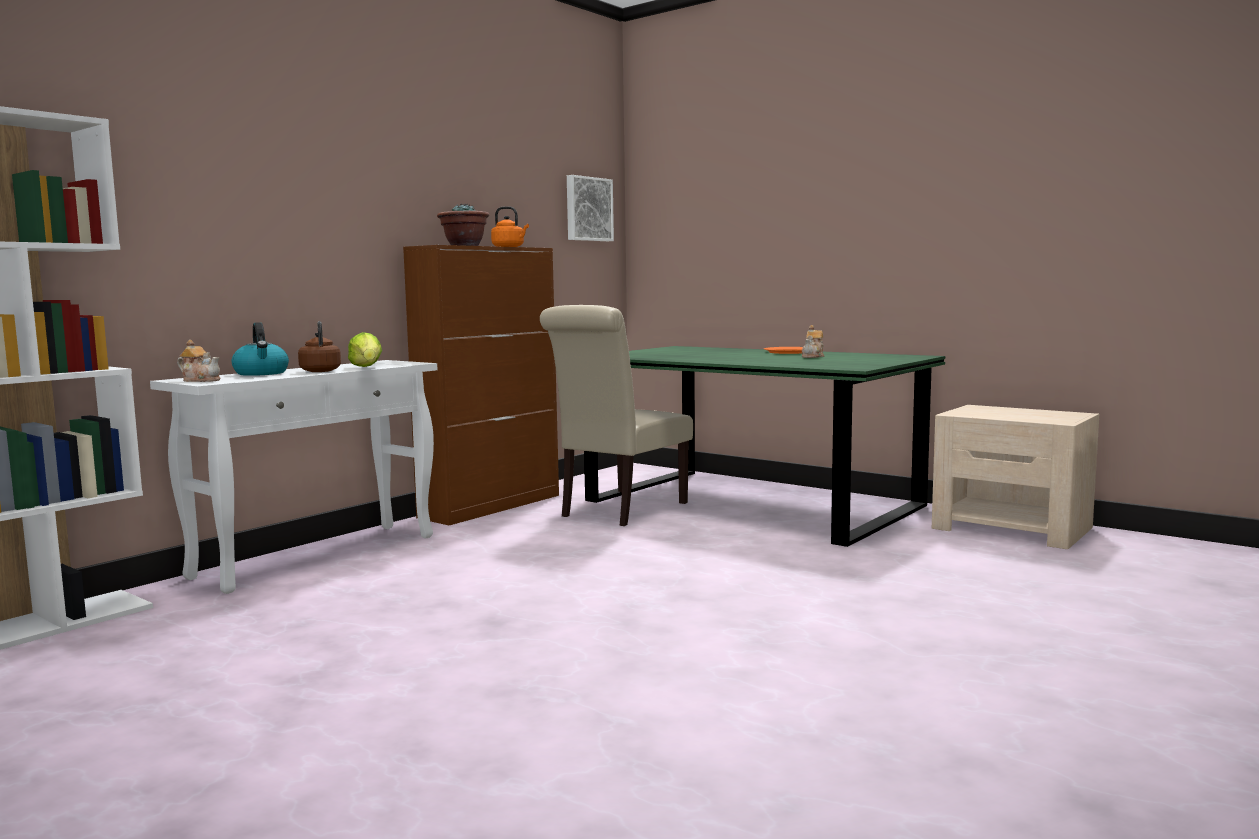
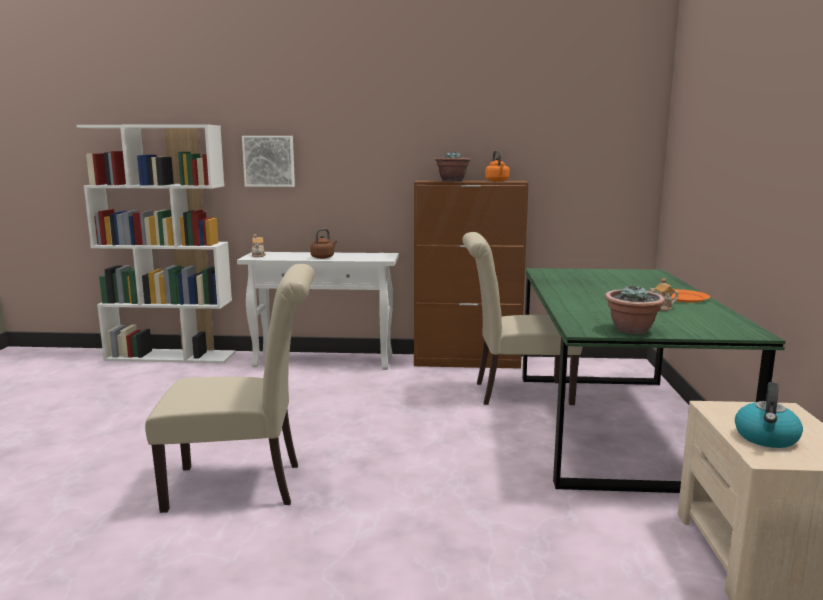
camera: 55 degrees right, 5 degrees up
kettle [232,322,289,376] -> kettle moved to [735,382,803,448]
lettuce [348,332,382,367] -> none
picture [567,175,614,241] -> picture moved to [242,136,295,187]
none -> beige chair [145,264,314,513]
none -> potted plant [605,285,665,334]

